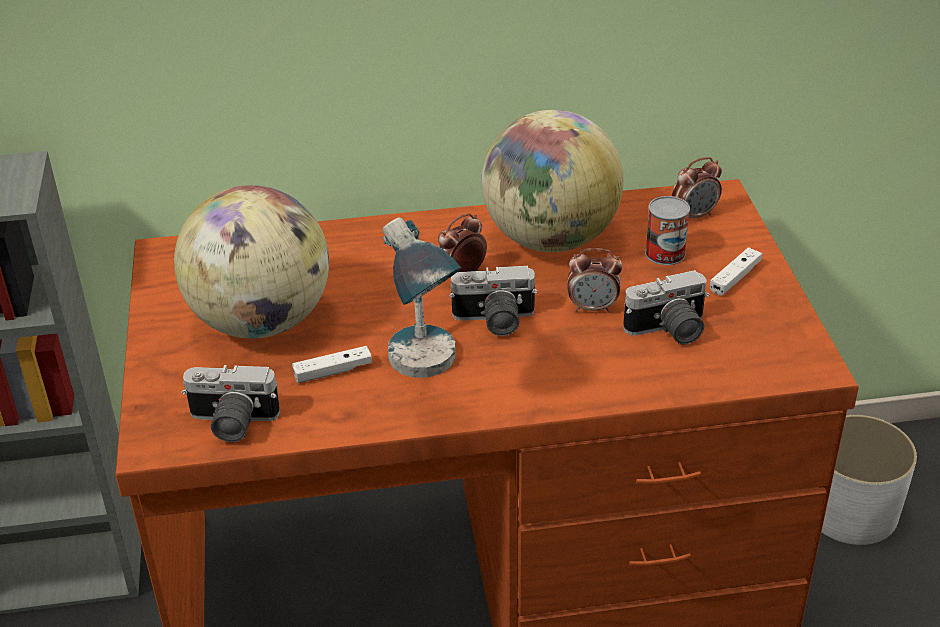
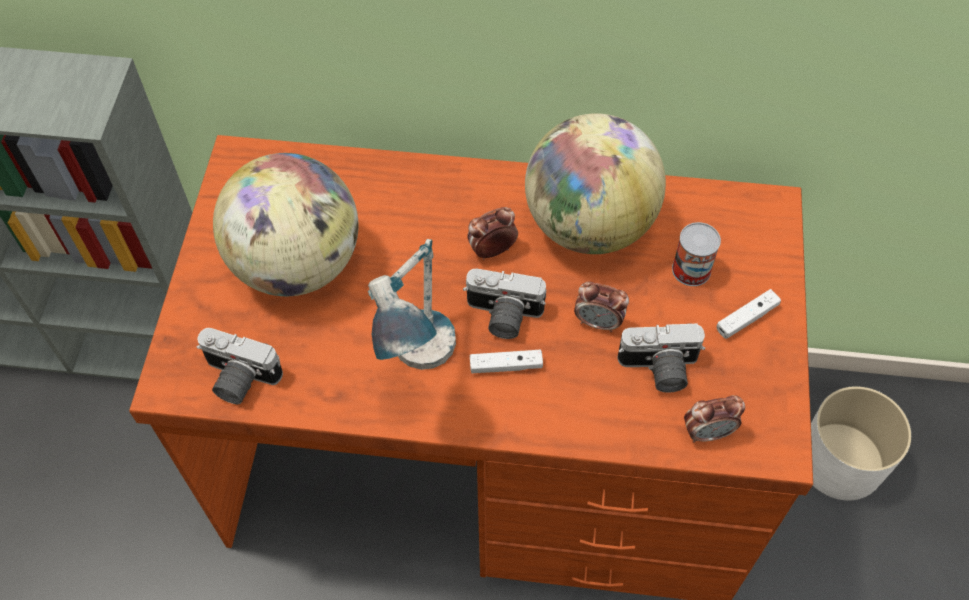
camera: 15 degrees right, 20 degrees up
white game controller [292,346,372,383] -> white game controller moved to [470,350,543,373]
alarm clock [672,157,722,219] -> alarm clock moved to [684,395,745,443]

